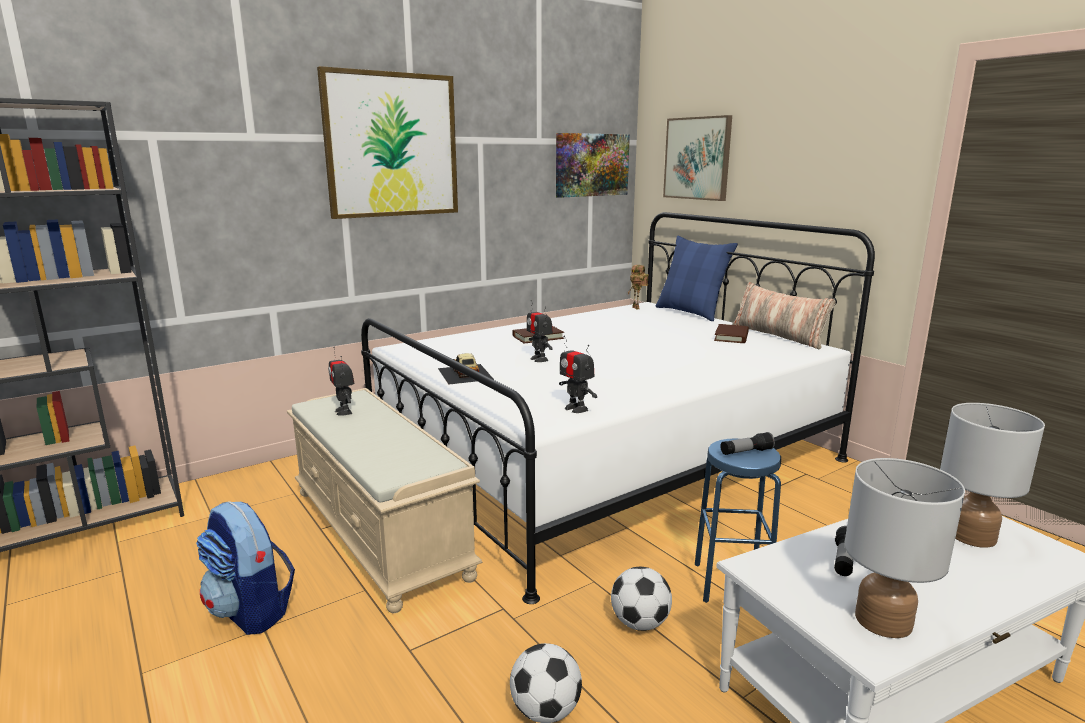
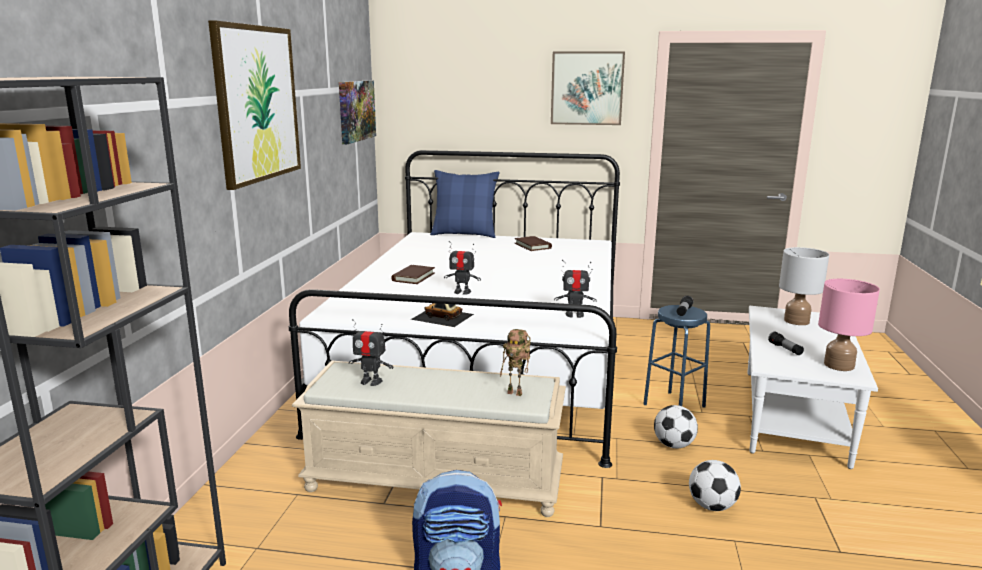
camera: 45 degrees left, 0 degrees up
toy robot [627,265,649,309] -> toy robot moved to [500,329,531,396]
picture [663,115,732,201] -> picture moved to [551,52,625,125]
pillow [732,282,836,349] -> none
grey table lamp [844,458,965,638] -> pink table lamp [818,279,880,371]

